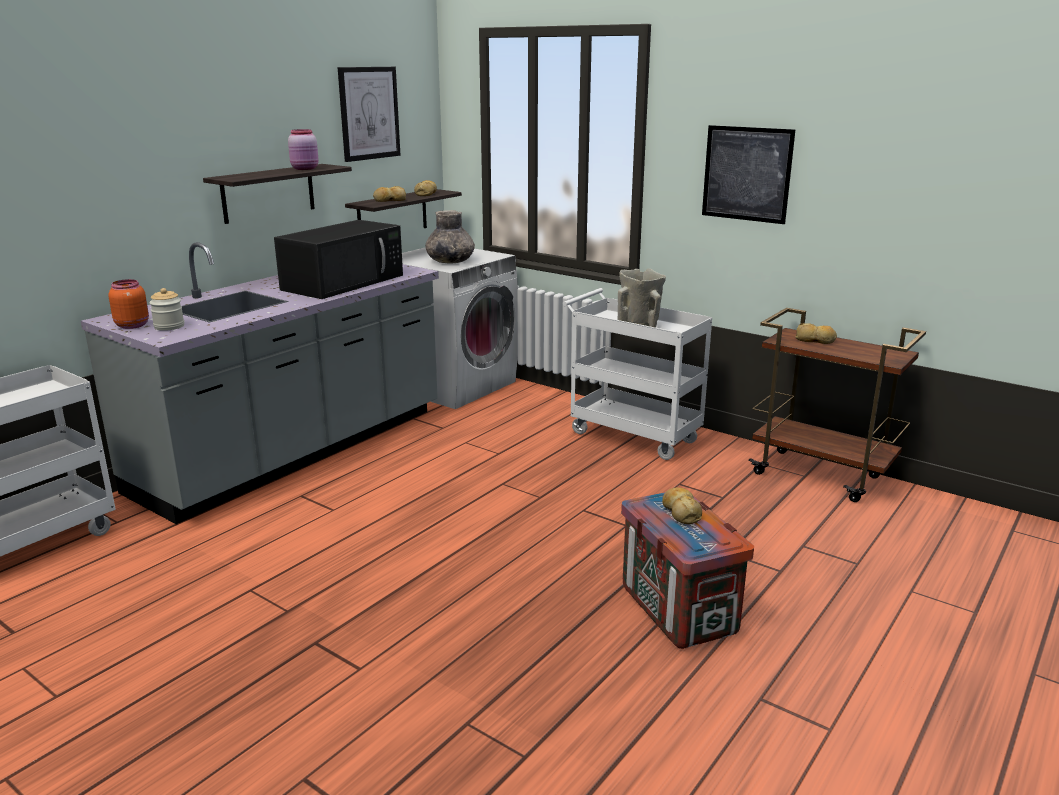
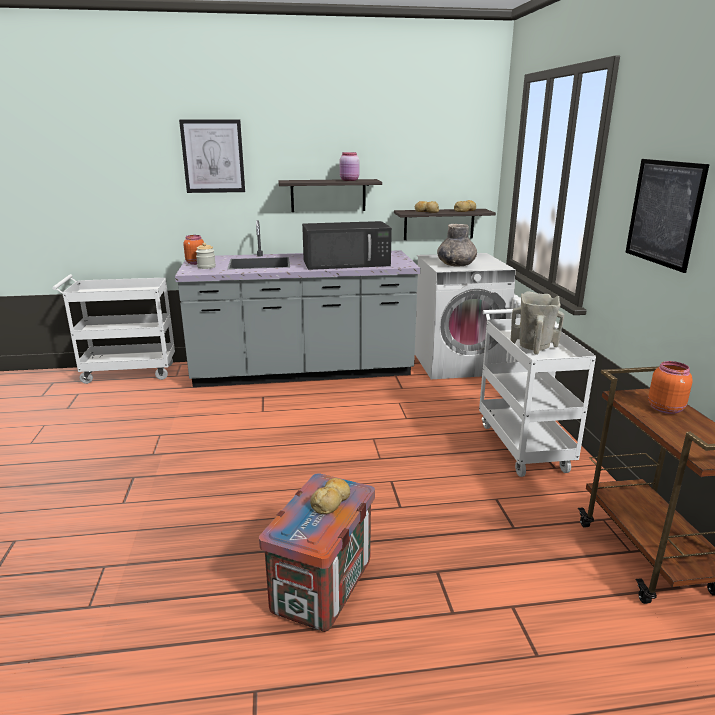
camera: 45 degrees right, 0 degrees up
picture [338,67,400,162] -> picture moved to [179,119,245,193]
bread [796,323,837,344] -> orange jar [648,361,693,414]

